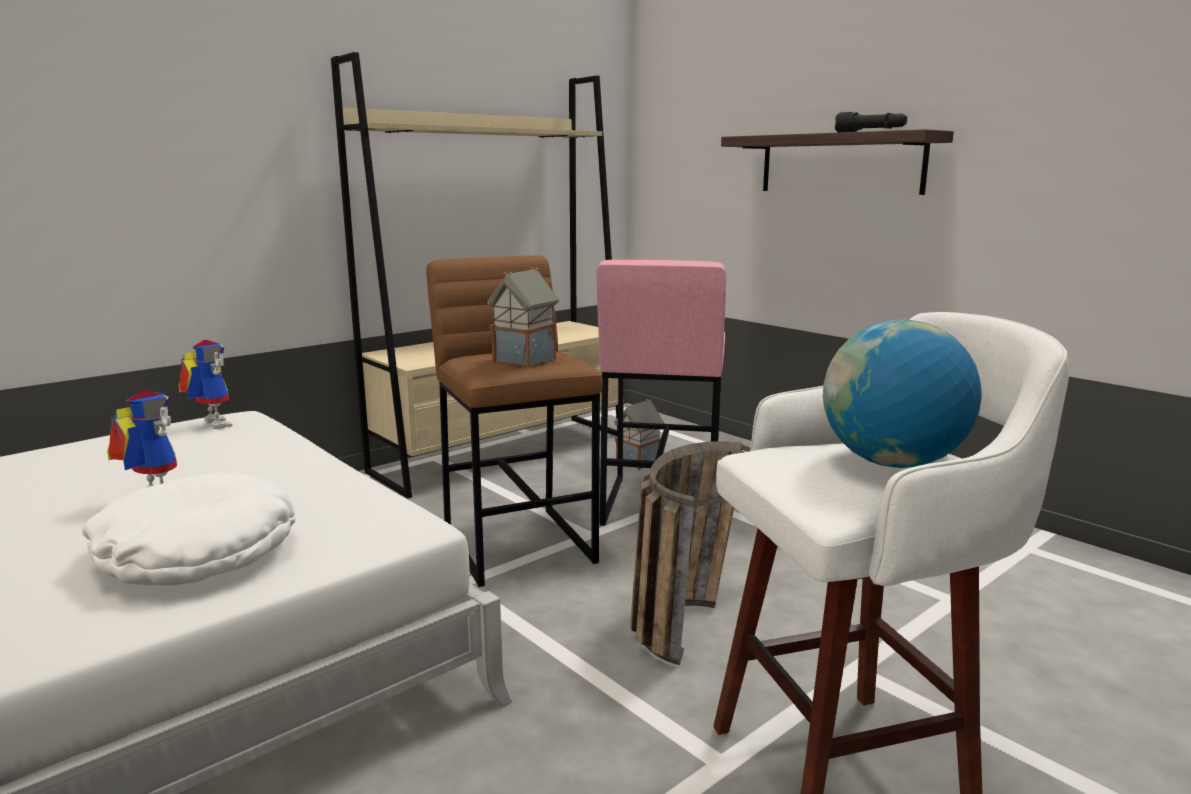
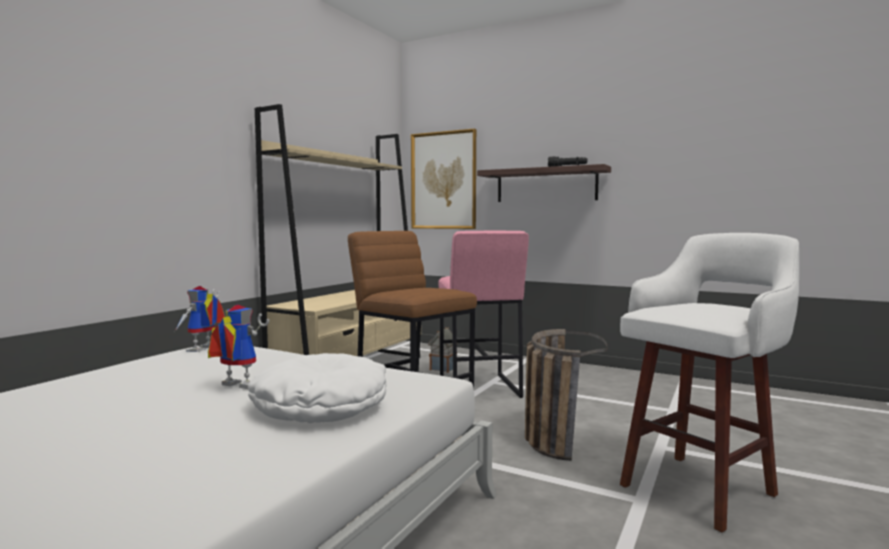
camera: 20 degrees left, 10 degrees down
toy robot [178,340,232,429] -> toy robot turned 105 degrees counterclockwise [175,286,225,352]
toy house [487,267,559,368] -> none
globe [823,319,982,468] -> none
none -> picture [411,129,476,229]

